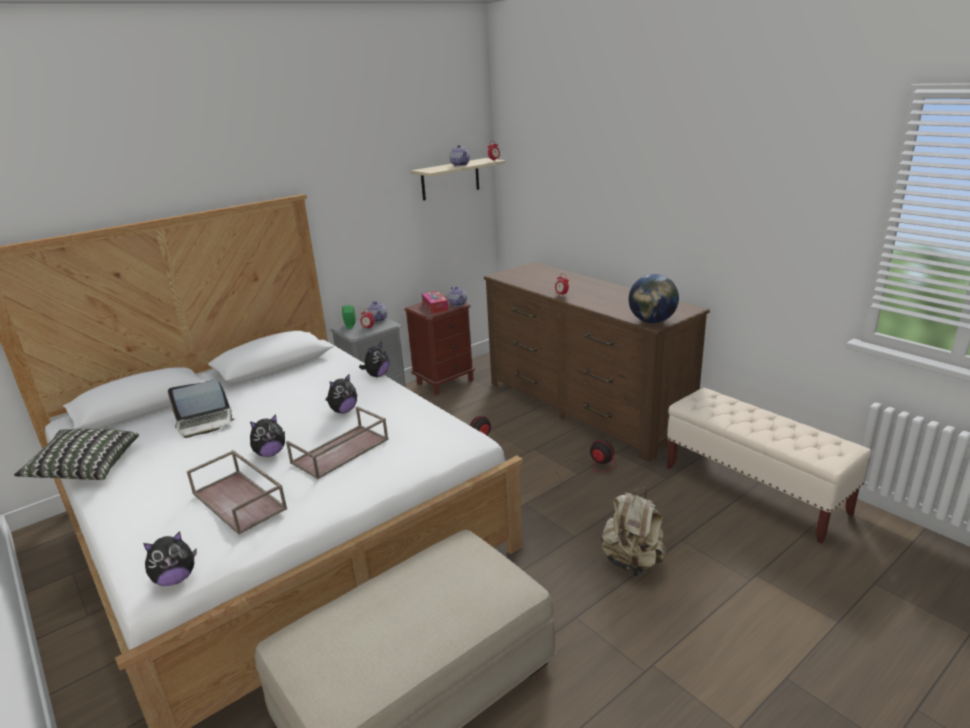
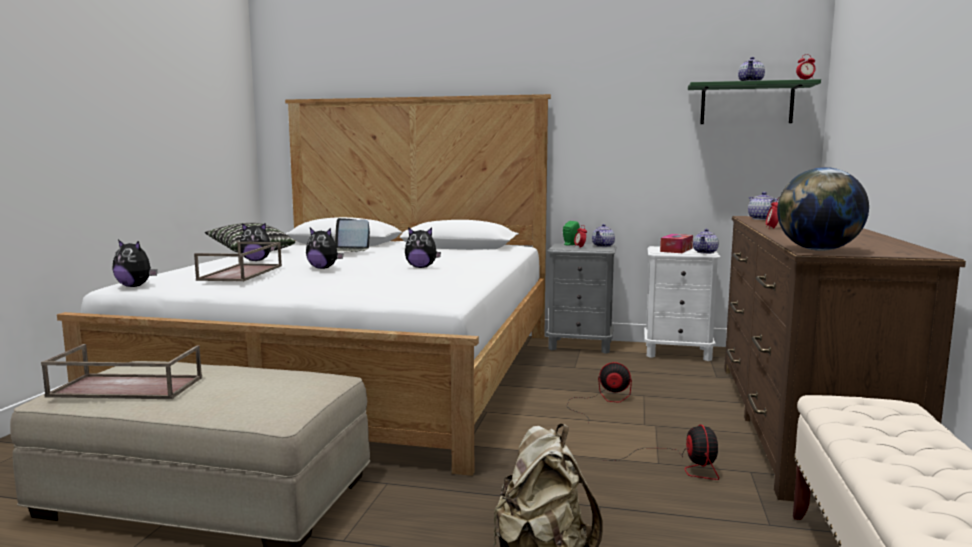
camera: 50 degrees right, 15 degrees down
brown tray [286,406,389,480] -> brown tray moved to [41,344,202,399]
plush toy [359,341,390,377] -> plush toy moved to [240,223,275,261]
brown nightstand [405,295,475,395] -> white nightstand [644,246,721,361]
beige shelf [411,158,506,200] -> green shelf [688,79,821,124]
none -> teapot [748,192,779,220]

